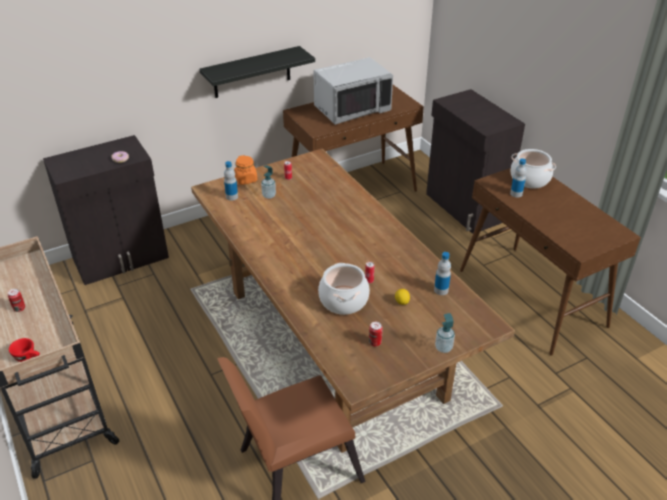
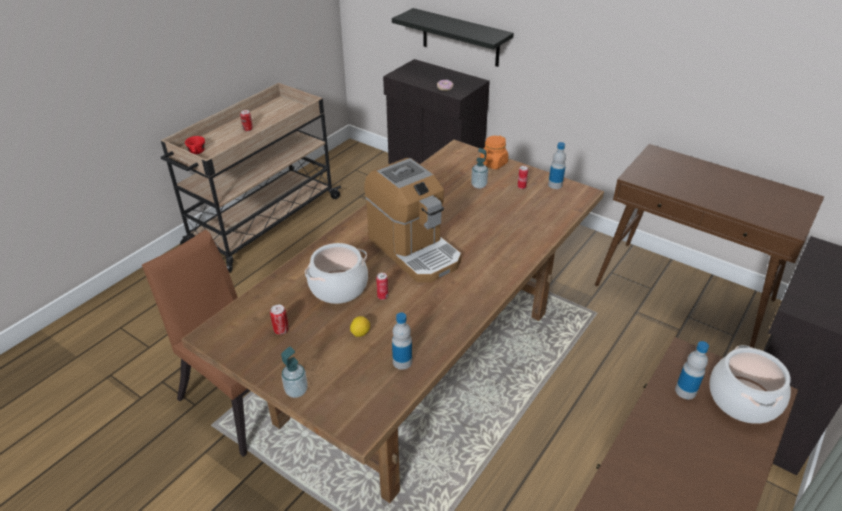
camera: 65 degrees right, 0 degrees up
black shelf [200,46,315,98] -> black shelf moved to [392,8,514,67]
bottle [224,161,238,201] -> bottle moved to [548,142,566,189]
grey microwave [313,57,393,125] -> none
none -> coffee machine [364,158,461,282]

